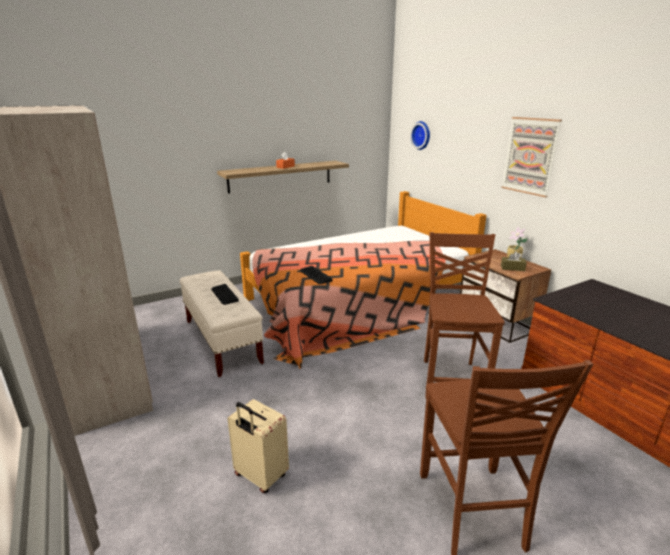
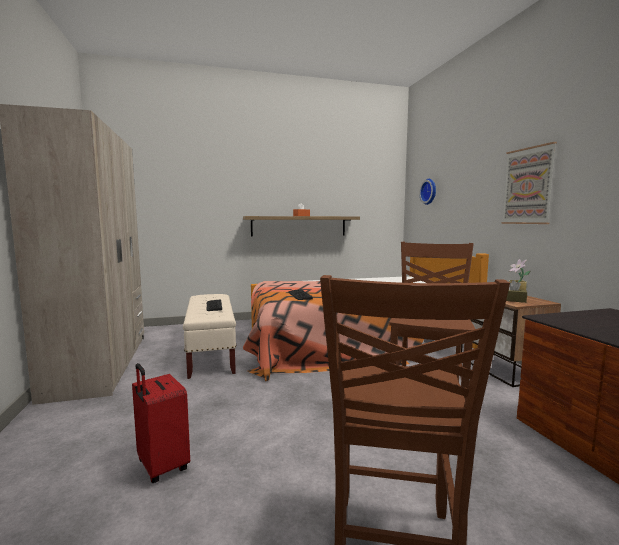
camera: 15 degrees right, 15 degrees down
beige suitcase [227,399,289,493] -> red suitcase [132,363,190,483]

